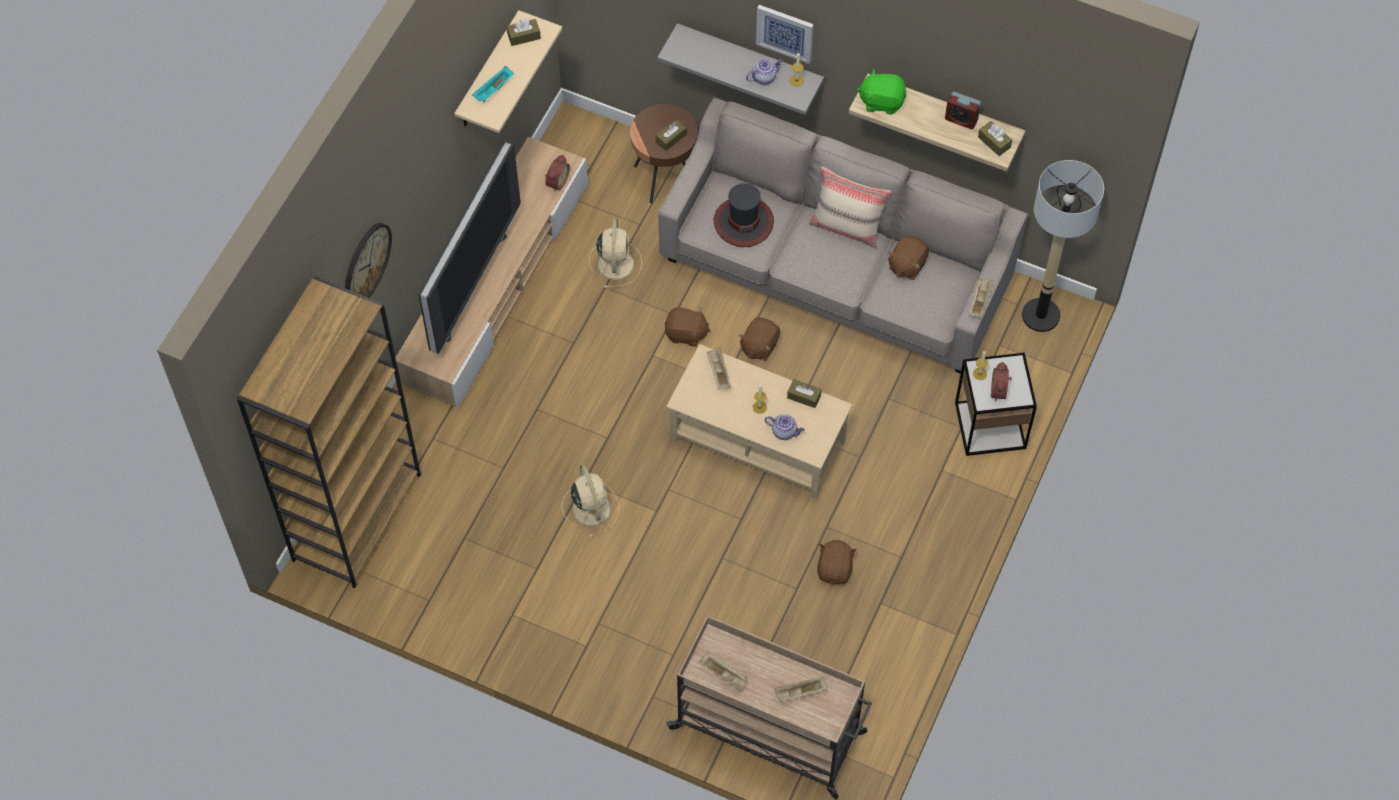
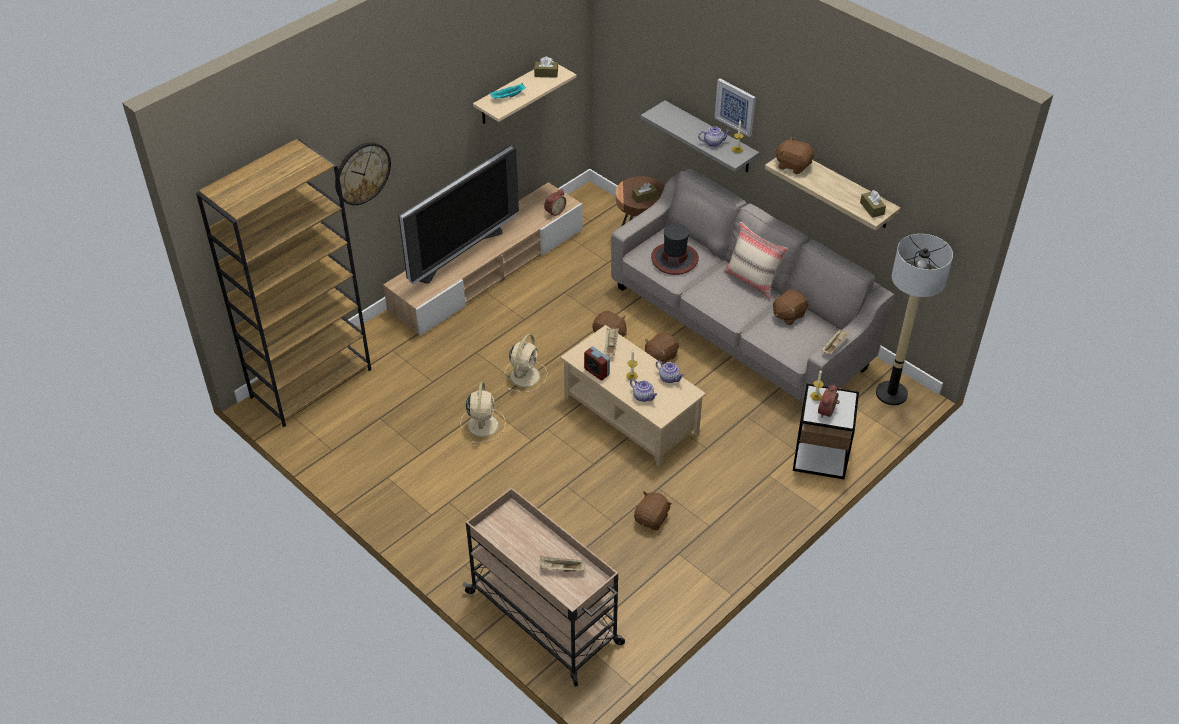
camera: 20 degrees right, 15 degrees down
beige fan [589,218,642,288] -> beige fan moved to [505,334,547,392]
beige tray [700,652,747,691] -> none
brown tissue box [787,379,822,408] -> teapot [656,360,684,383]
green plush toy [857,69,907,115] -> brown plush toy [775,137,814,174]
alarm clock [945,92,981,129] -> alarm clock moved to [584,347,610,381]

